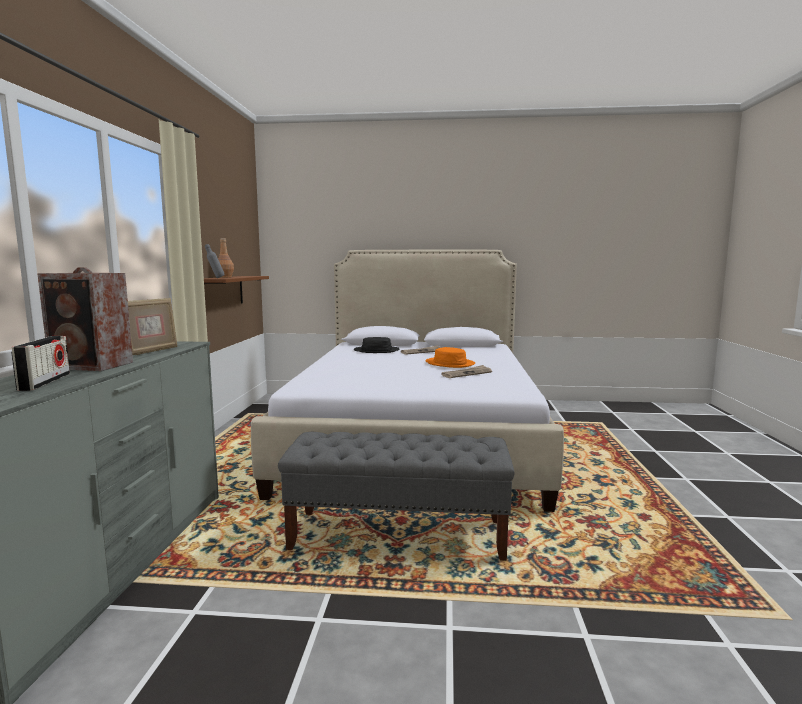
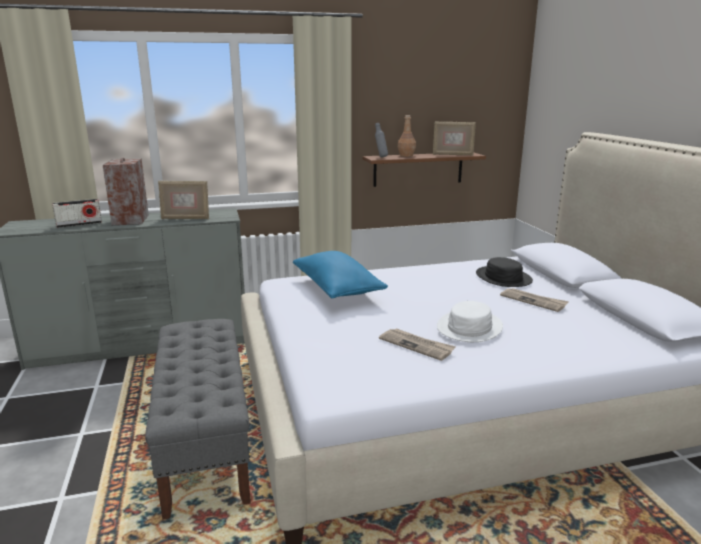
camera: 70 degrees right, 10 degrees up
orange hat [425,347,475,368] -> white hat [437,301,503,342]
none -> blue pillow [293,251,388,299]
none -> picture frame [433,121,476,155]

